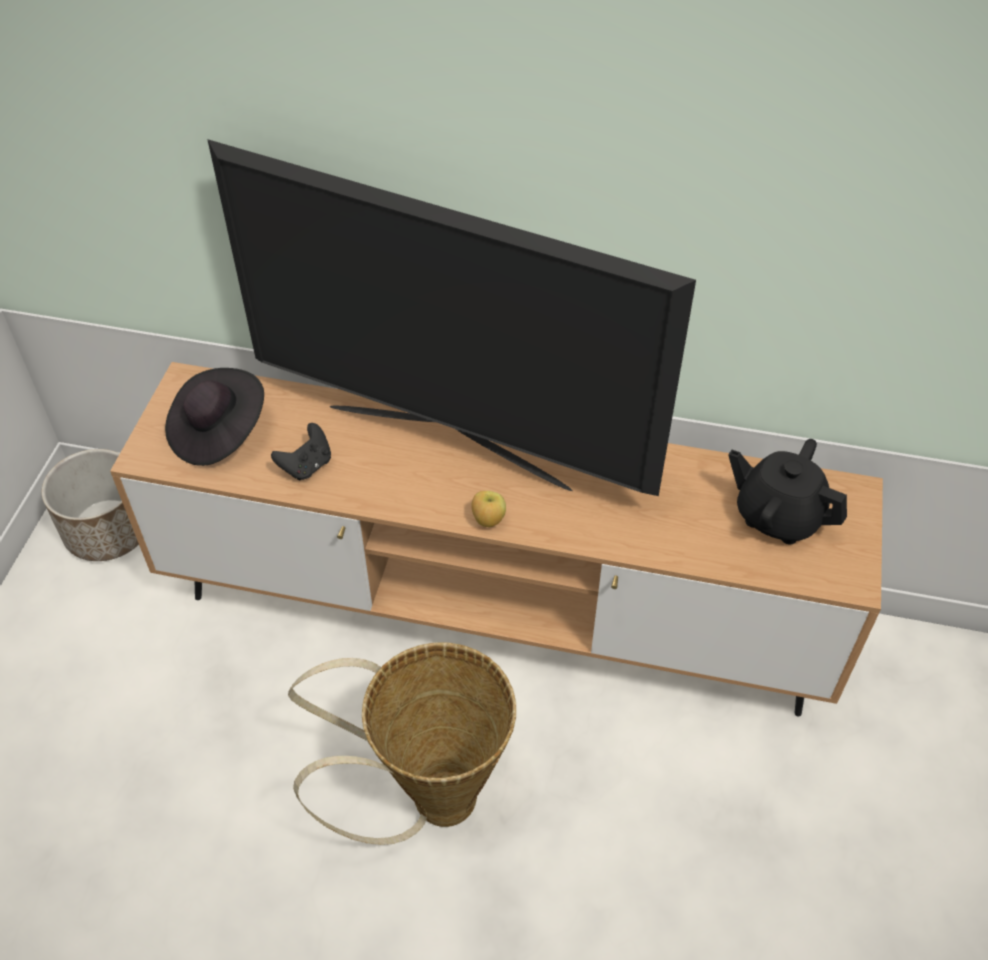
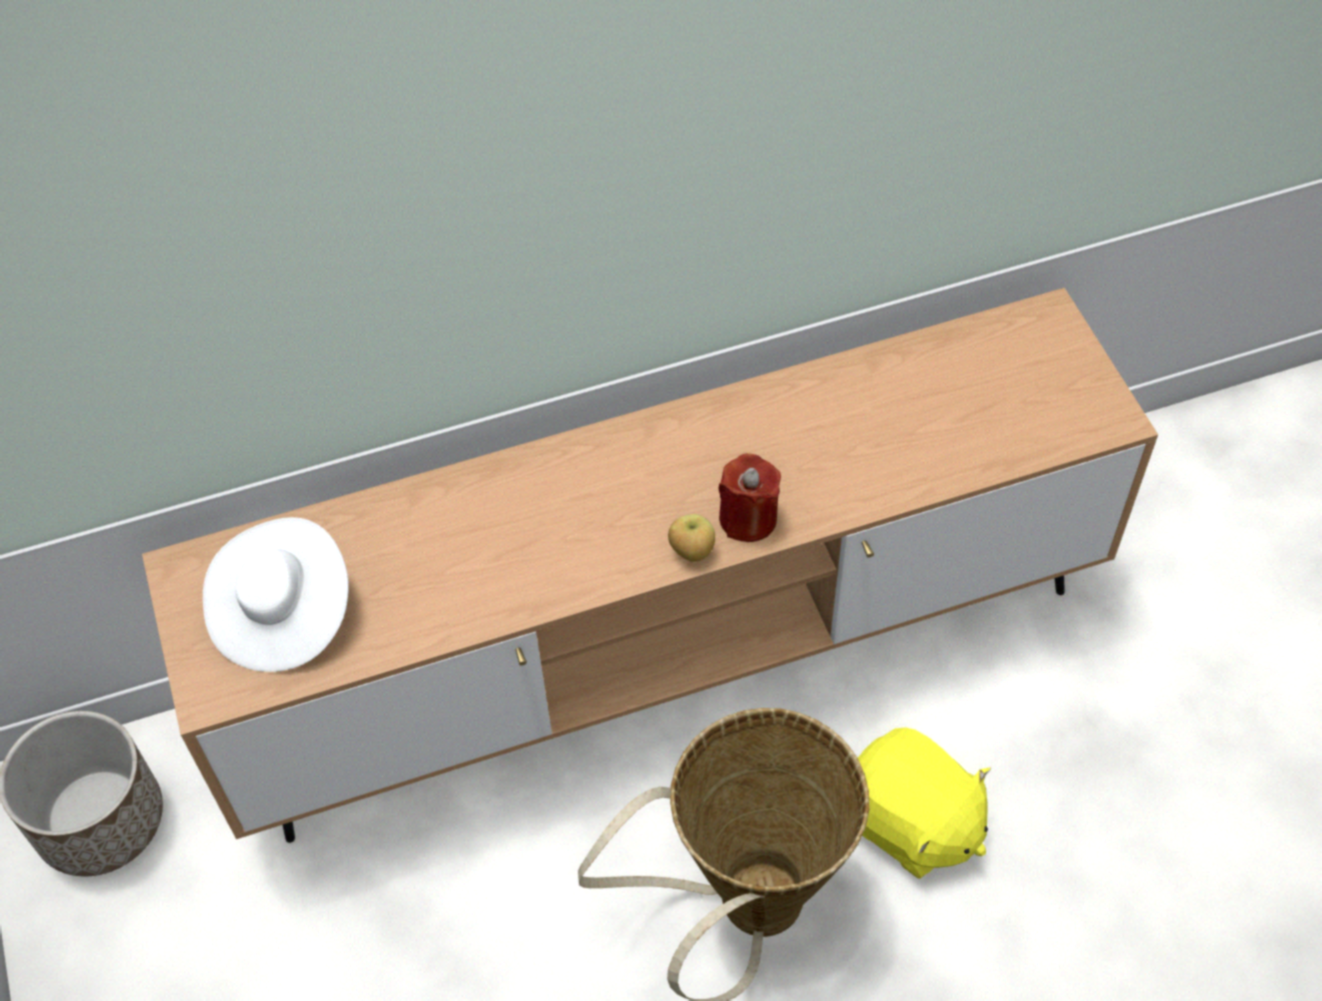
camera: 30 degrees left, 5 degrees up
black hat [165,368,264,466] -> white hat [203,517,349,672]
television [207,139,696,496] -> none
black game controller [271,423,331,480] -> none
black teapot [728,439,847,544] -> none
none -> red candle [719,453,781,542]
none -> yellow plush toy [858,727,991,879]

